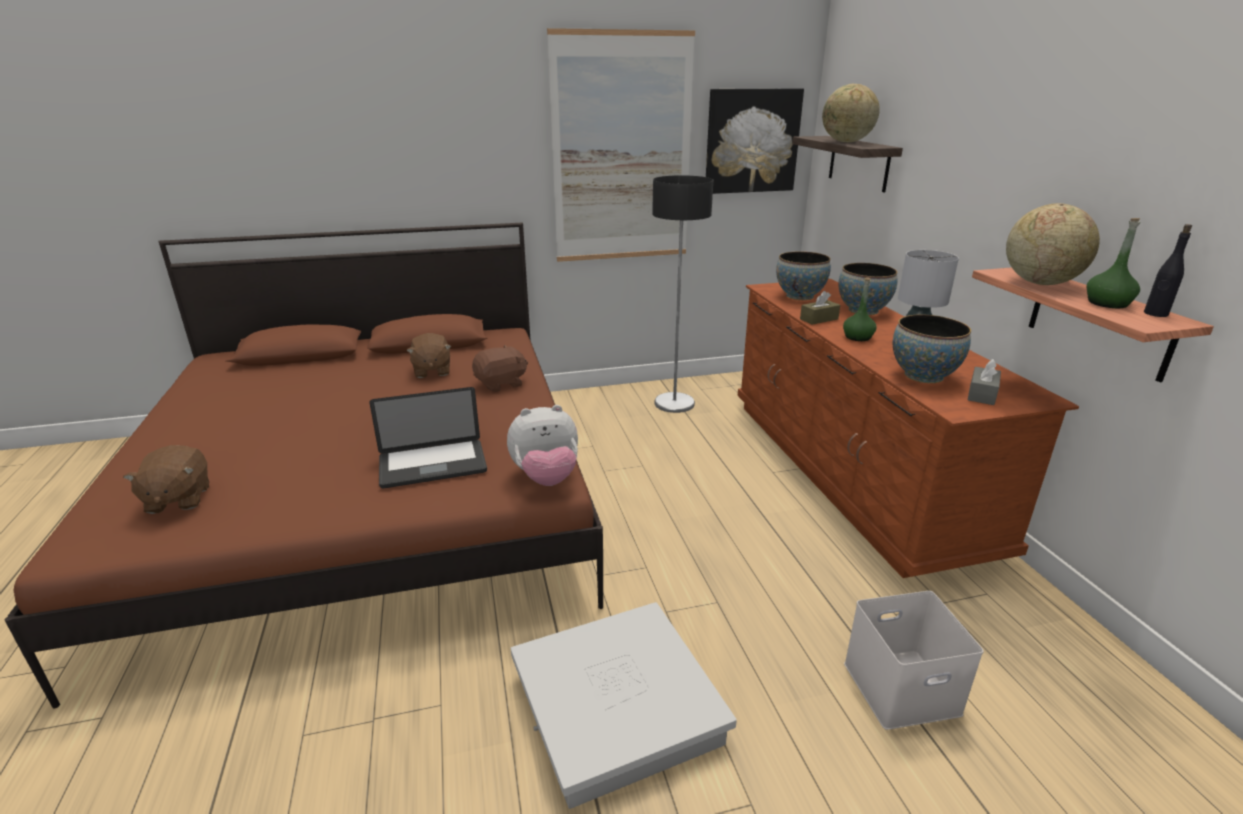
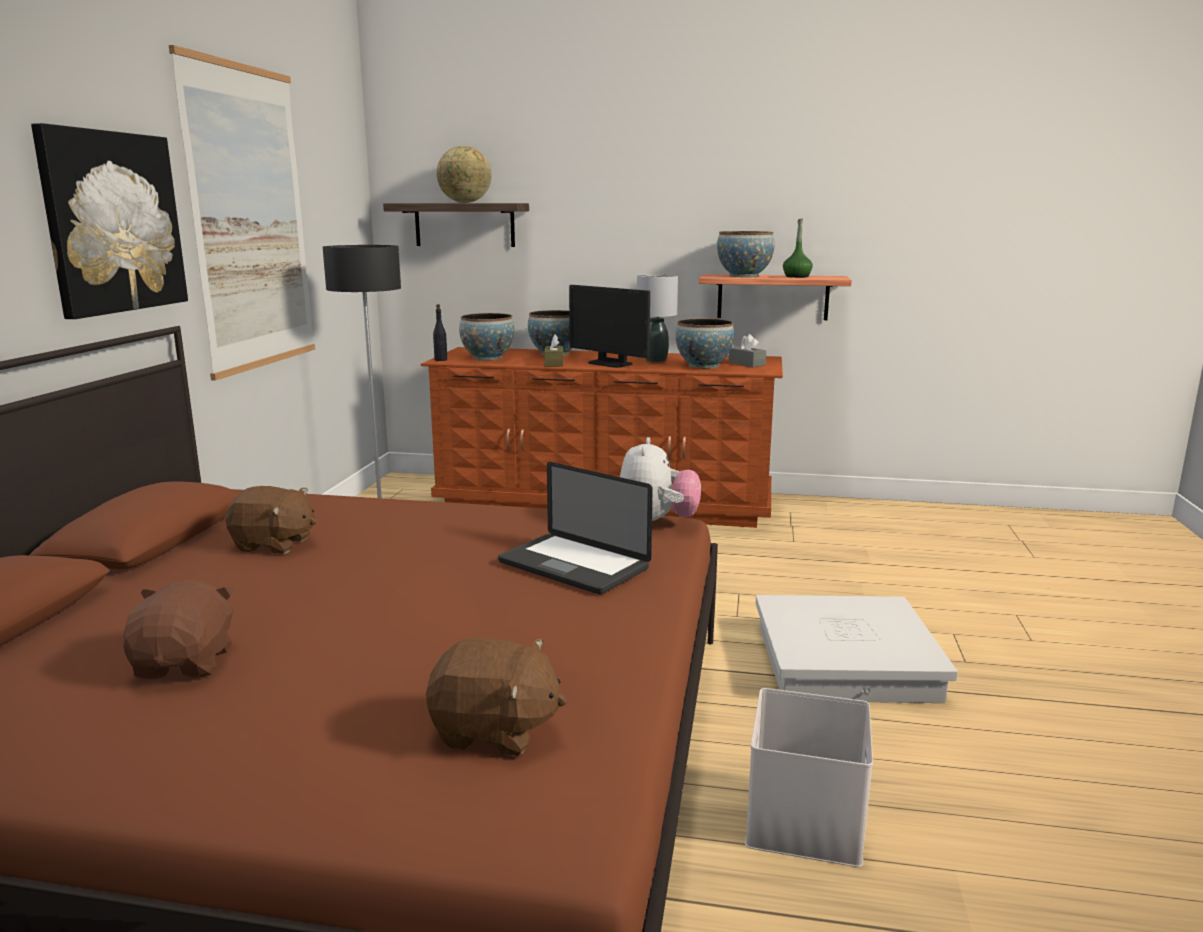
camera: 65 degrees left, 10 degrees down
laptop [369,387,487,488] -> laptop turned 120 degrees clockwise [498,462,653,594]
brown plush toy [472,345,528,392] -> brown plush toy moved to [123,580,235,679]
picture [706,88,804,194] -> picture moved to [31,123,188,319]
green bottle [843,278,876,341] -> monitor [569,285,650,368]
white storage box [844,591,984,730] -> white storage box moved to [745,688,873,867]
globe [1006,203,1100,285] -> bowl [717,231,775,278]
black bottle [1144,224,1192,317] -> black bottle moved to [433,304,447,361]

